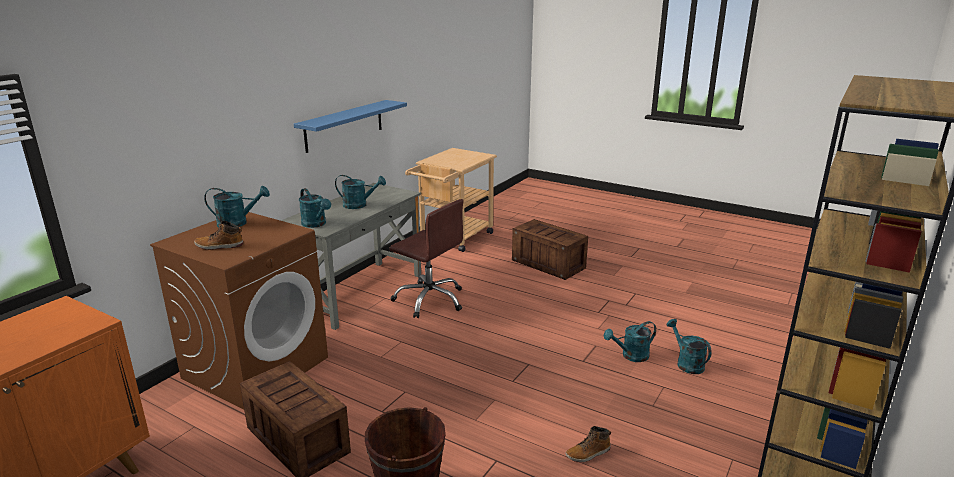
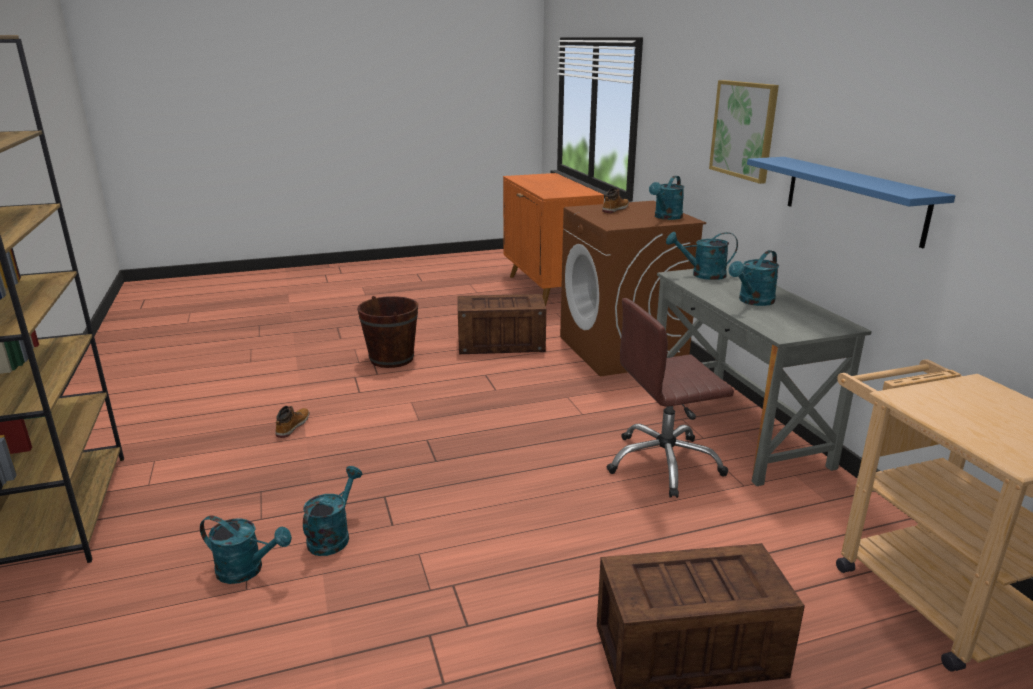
camera: 130 degrees right, 0 degrees up
none -> picture [709,80,779,184]

